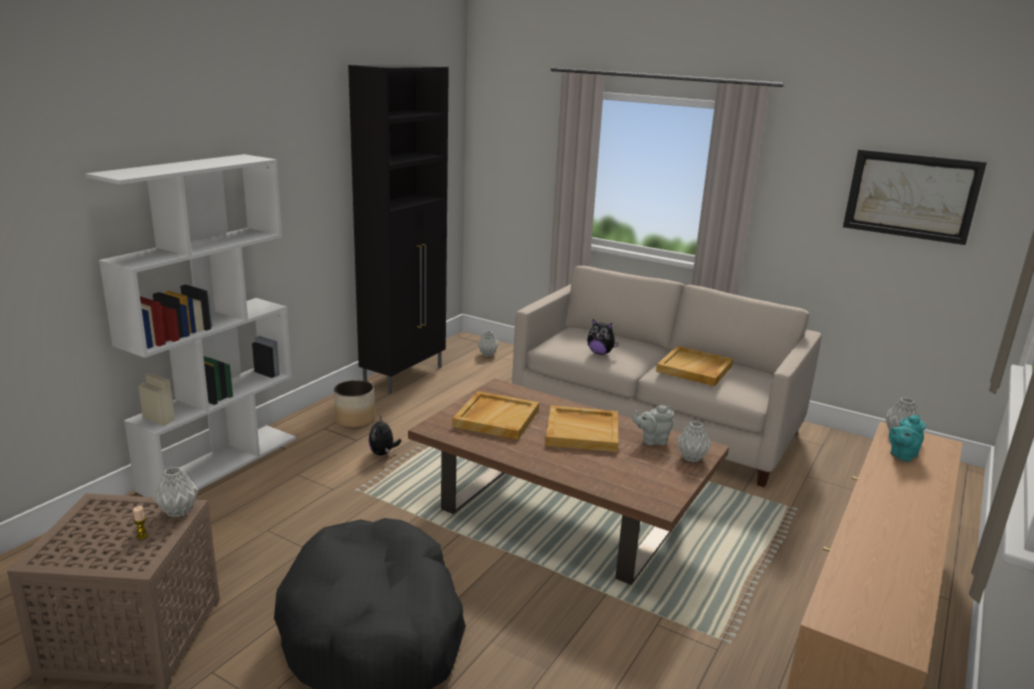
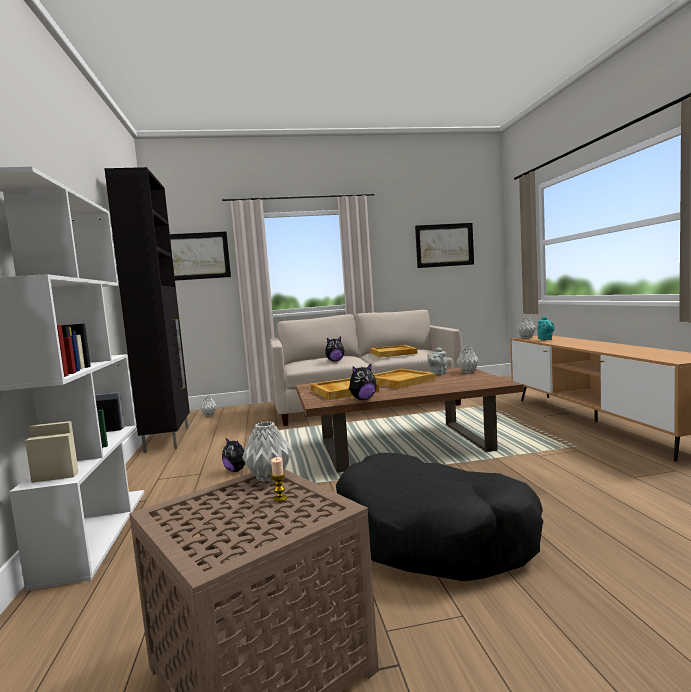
camera: 40 degrees left, 15 degrees down
planter [334,380,375,428] -> none
none -> picture [170,232,231,281]
none -> plush toy [349,364,377,400]

